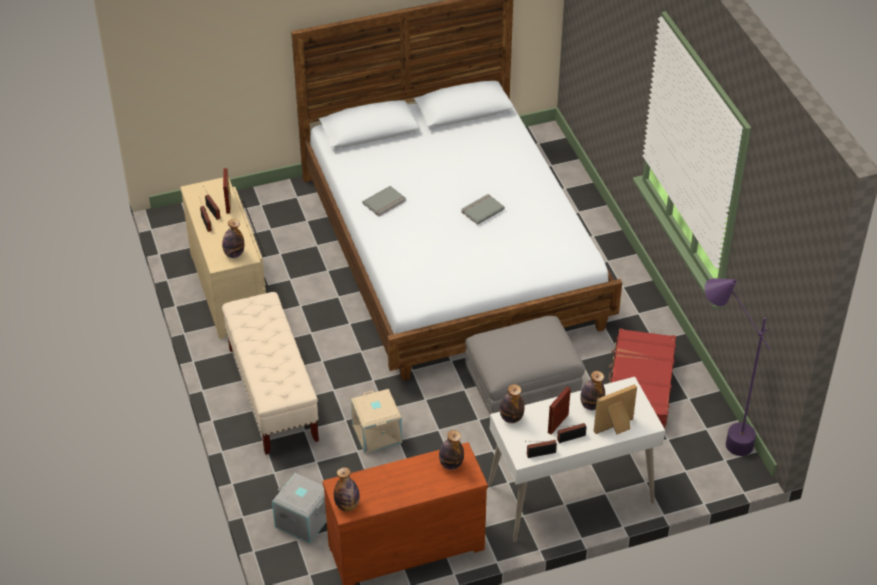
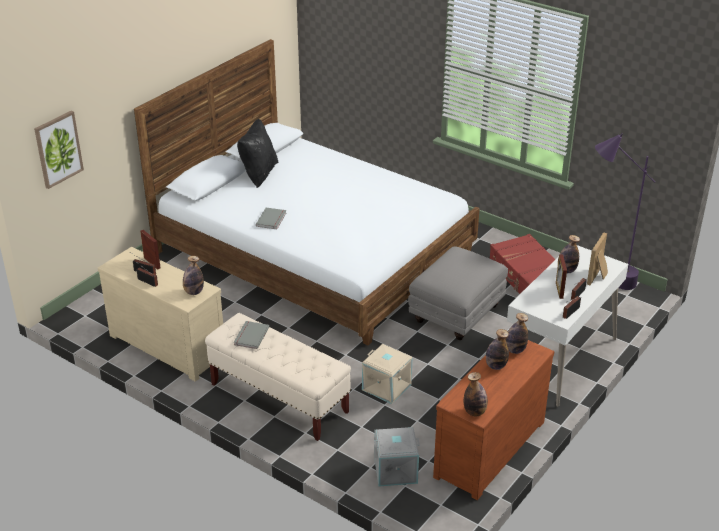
camera: 35 degrees left, 10 degrees down
grey book [461,194,505,225] -> grey book moved to [234,321,269,349]
bottle [500,384,524,423] -> bottle moved to [486,329,509,370]
none -> picture [34,111,84,189]
none -> black pillow [237,119,278,188]

